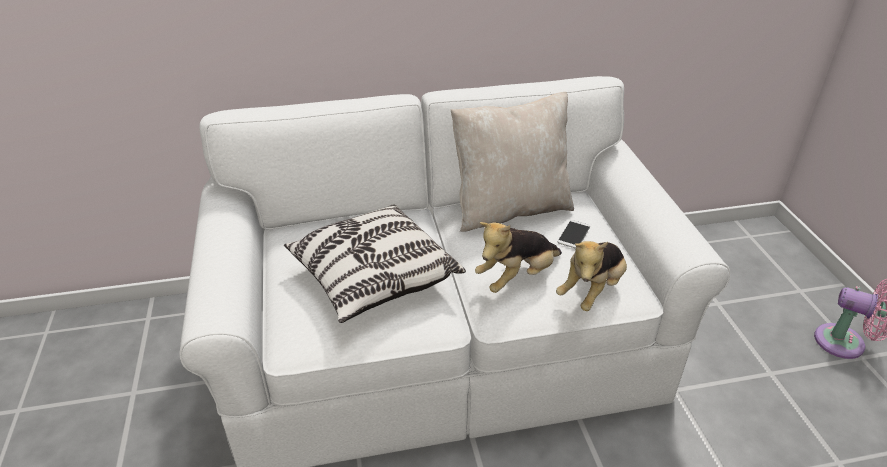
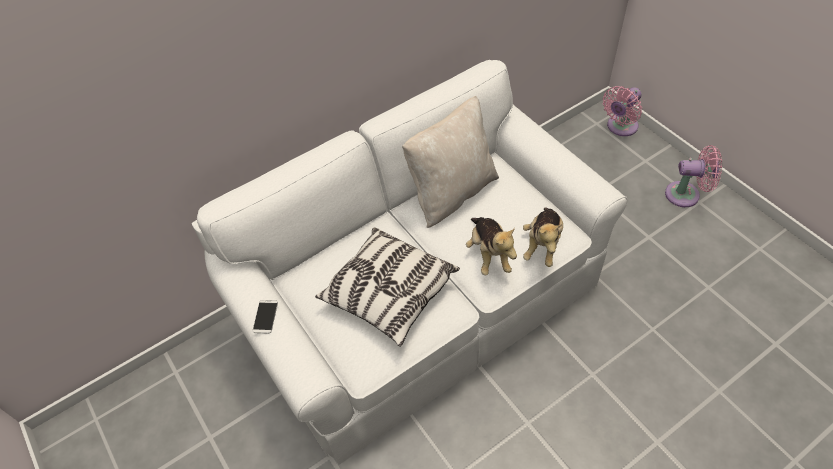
camera: 20 degrees left, 15 degrees up
plush toy [475,222,562,293] -> plush toy turned 45 degrees counterclockwise [466,217,517,275]
phone [558,220,590,249] -> phone moved to [253,300,278,334]
none -> pink fan [603,86,642,136]

